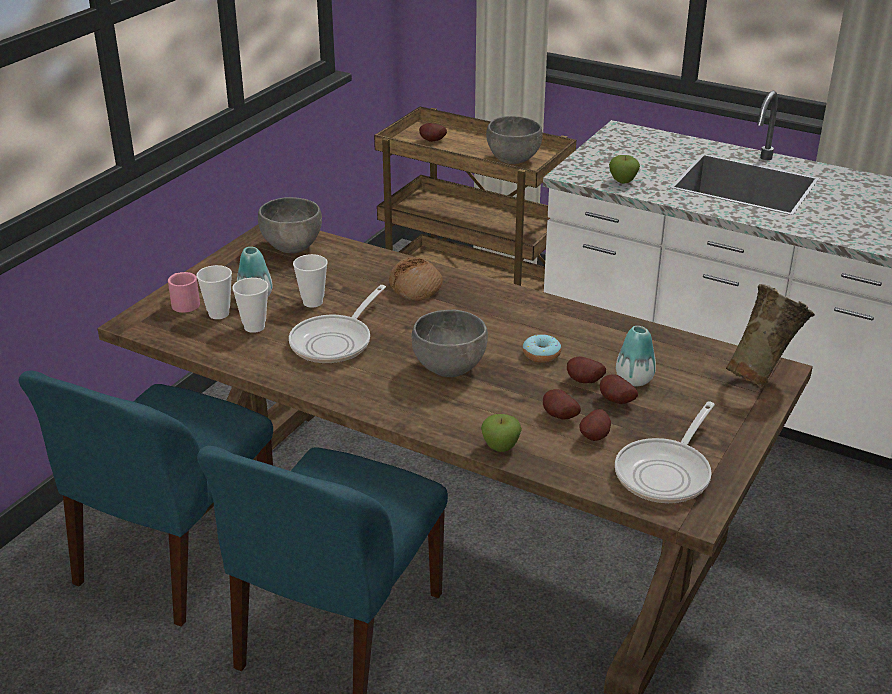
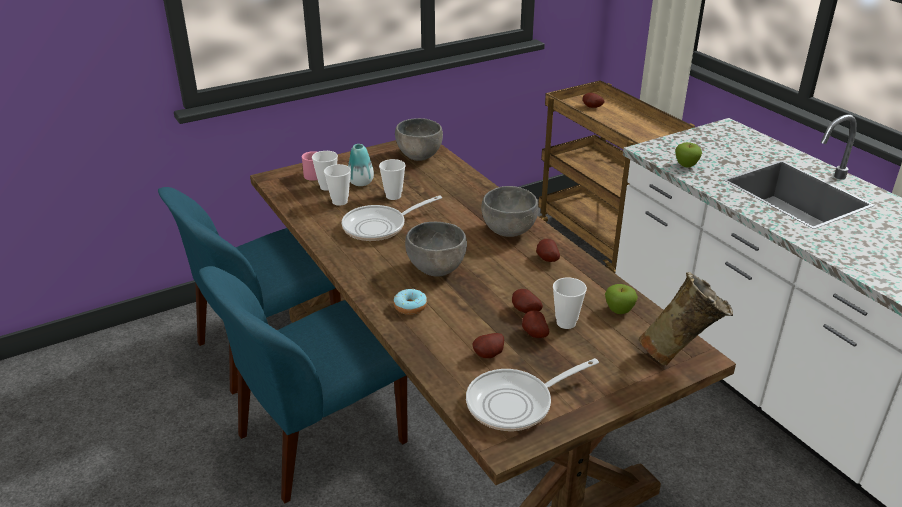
camera: 30 degrees right, 0 degrees up
bread [389,257,443,301] -> none
apple [481,414,522,452] -> apple moved to [605,284,638,314]
grey bowl [486,116,543,164] -> grey bowl moved to [481,186,538,237]
donut [523,334,561,363] -> donut moved to [394,289,427,315]
potato [543,389,581,420] -> potato moved to [536,239,560,262]
vase [616,326,656,386] -> cup [553,277,587,329]

